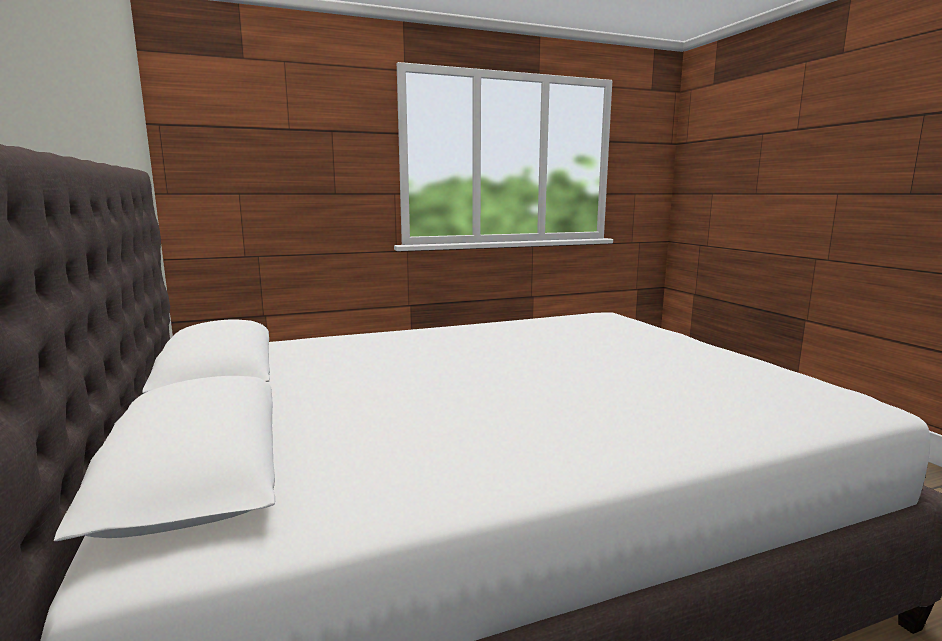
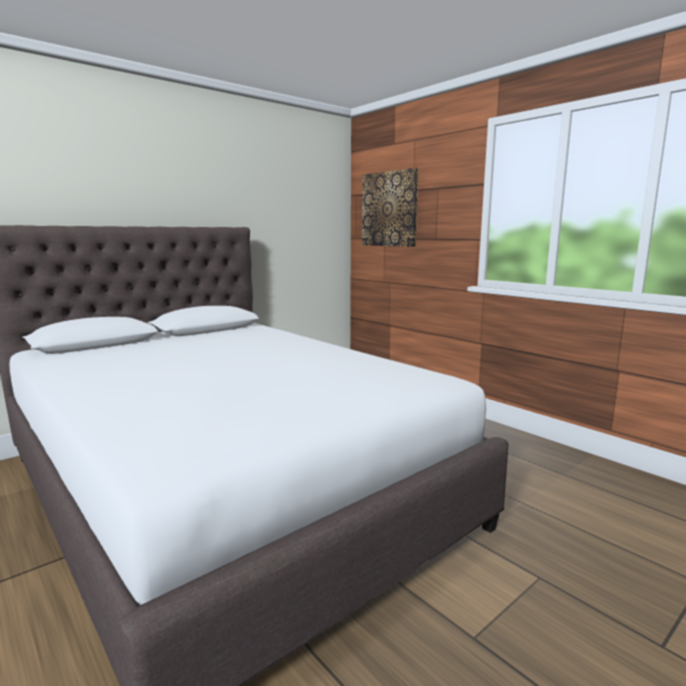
camera: 70 degrees right, 0 degrees up
none -> picture [362,168,419,247]

